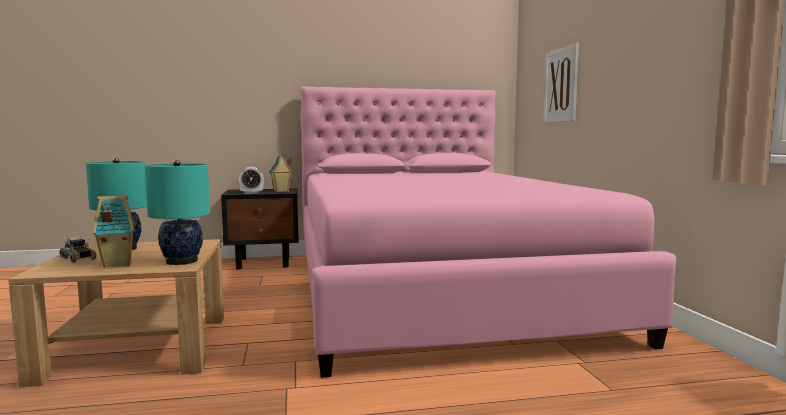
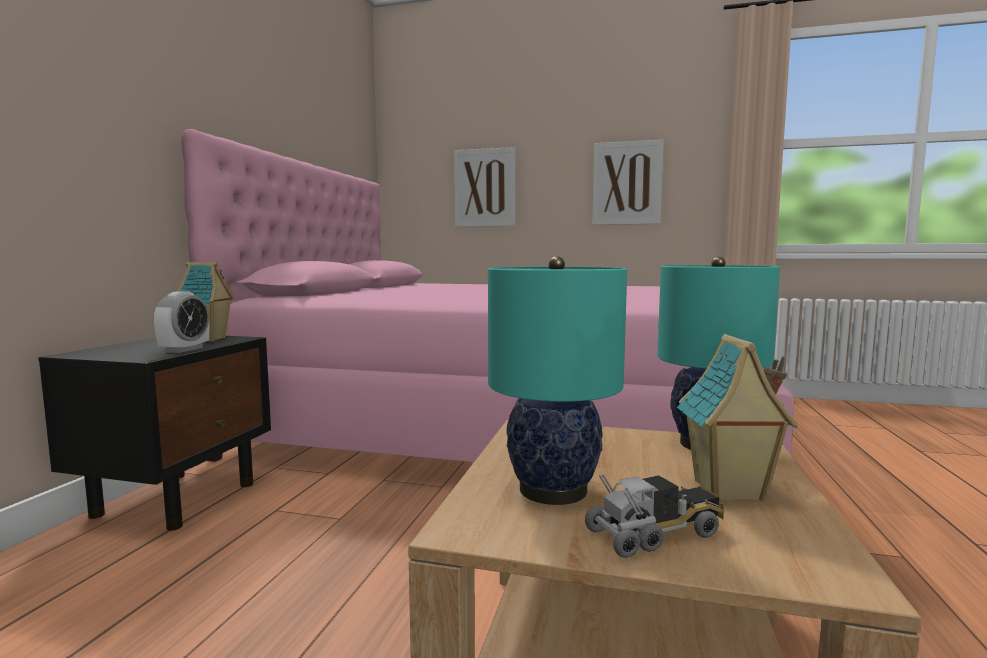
camera: 65 degrees left, 0 degrees up
none -> picture [592,140,664,225]

